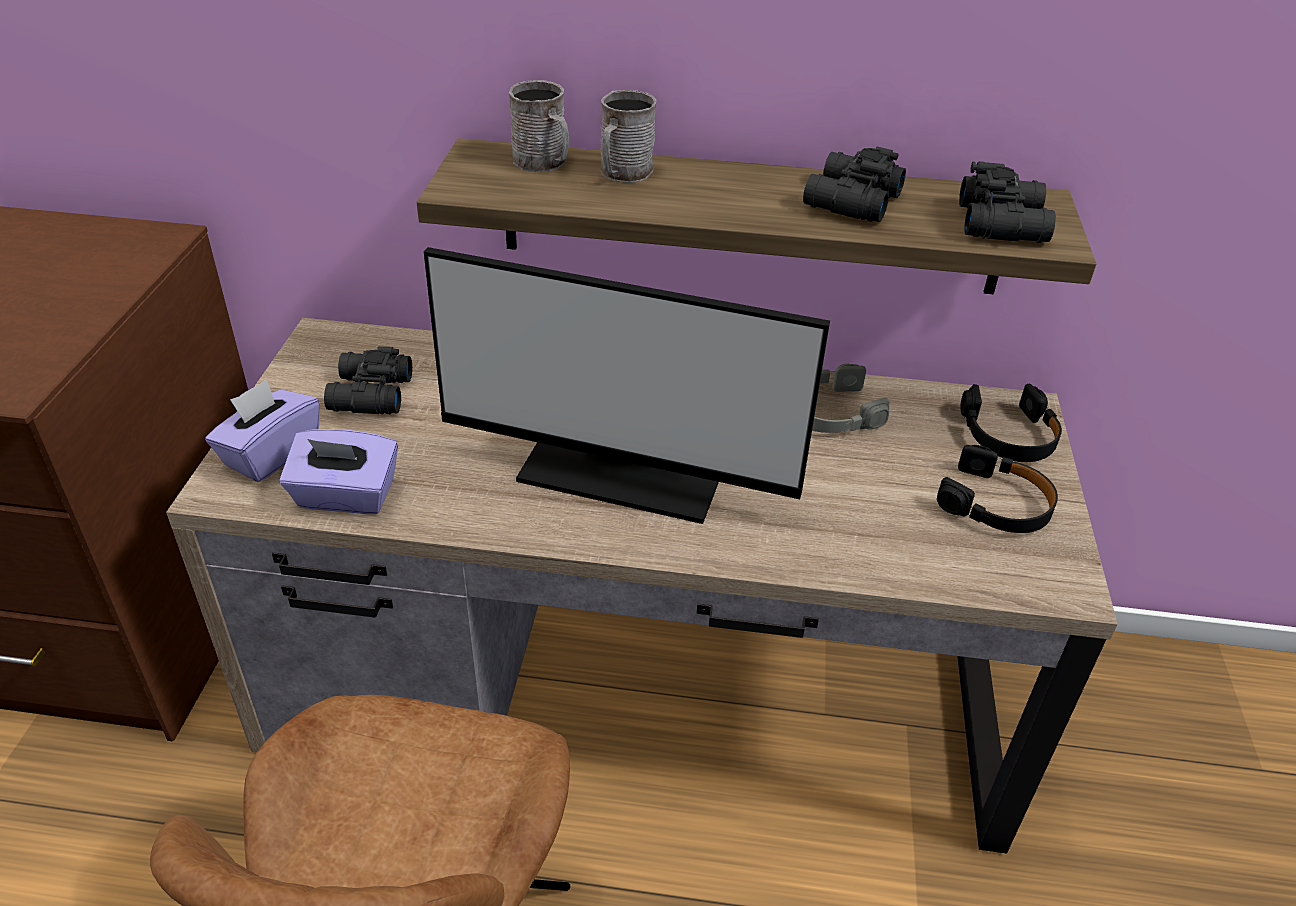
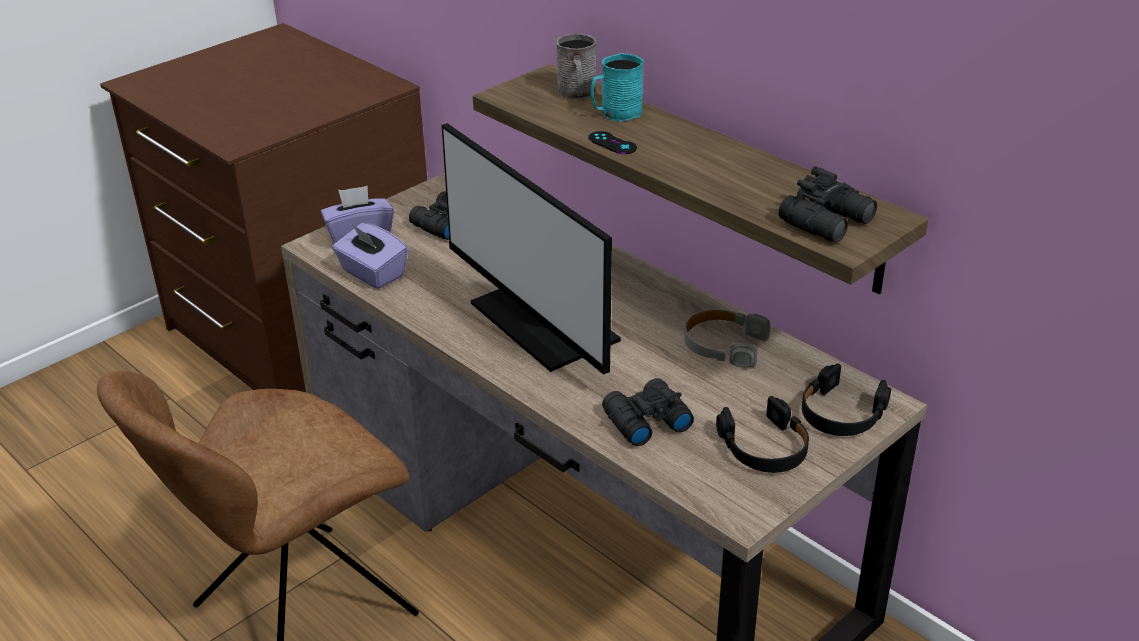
camera: 40 degrees right, 5 degrees down
grey mug [600,90,657,183] -> turquoise mug [591,53,643,122]
black binoculars [803,147,906,222] -> black binoculars moved to [602,378,694,446]
none -> black game controller [588,131,637,154]

